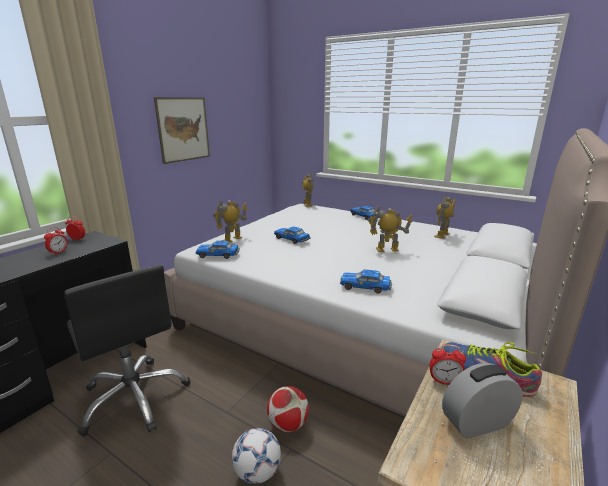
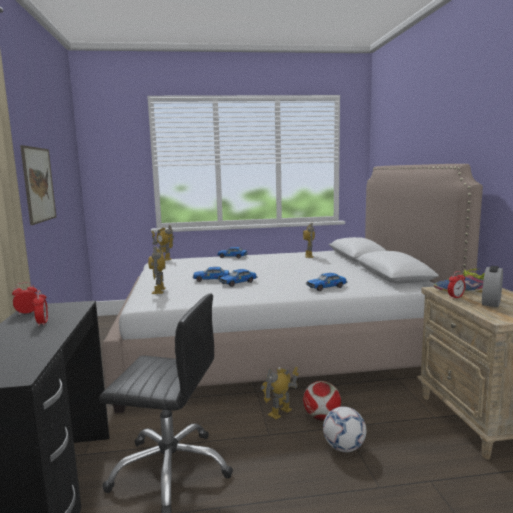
camera: 40 degrees left, 10 degrees down
toy car [195,241,240,259] -> toy car moved to [219,269,258,287]
toy robot [368,206,413,252] -> toy robot moved to [261,367,299,419]

